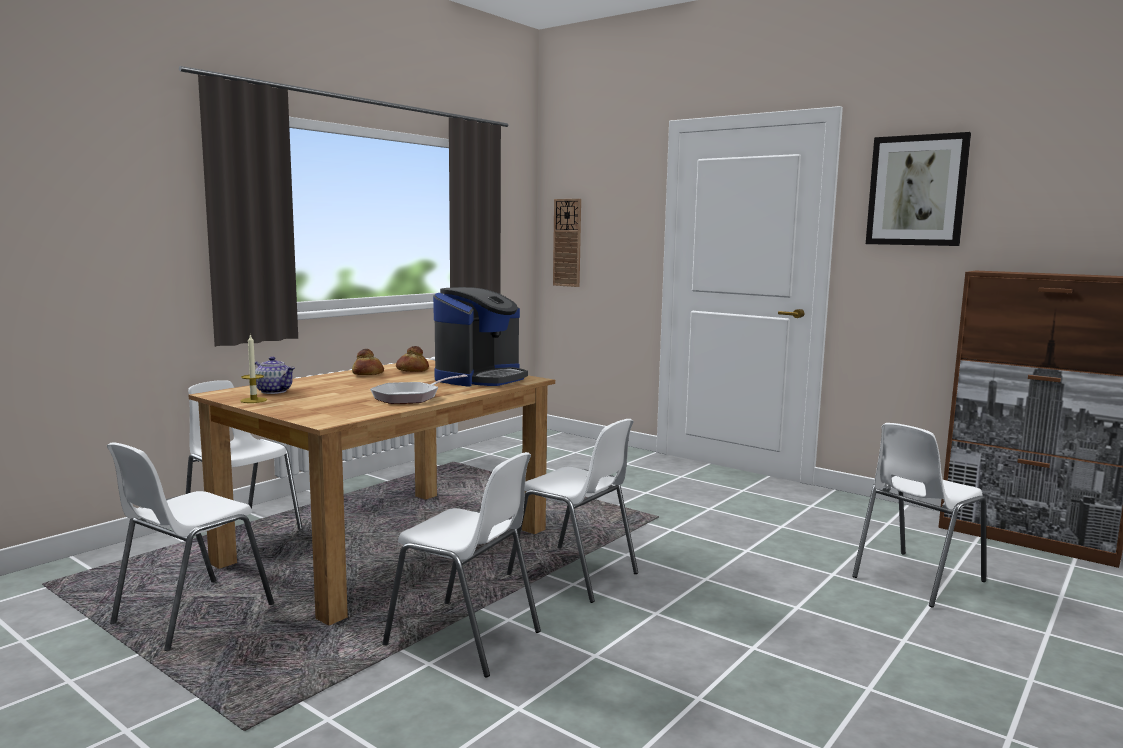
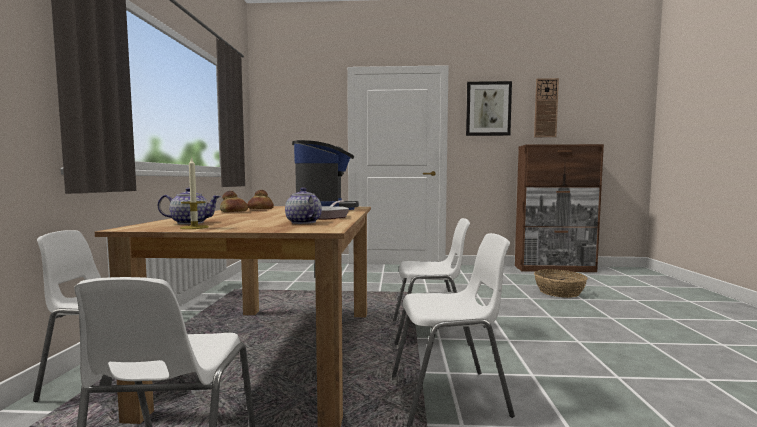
camera: 35 degrees left, 5 degrees down
wall clock [553,199,581,287] -> wall clock moved to [534,78,559,137]
white chair [852,423,986,608] -> basket [534,269,587,298]
none -> teapot [285,187,322,224]

